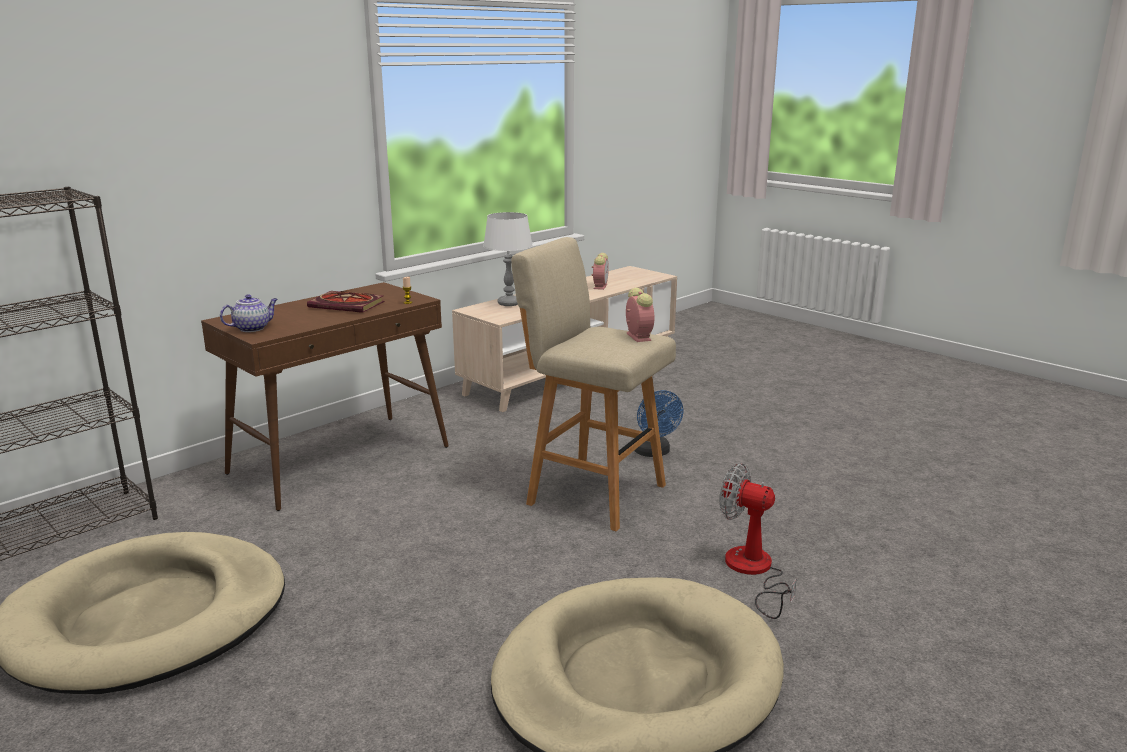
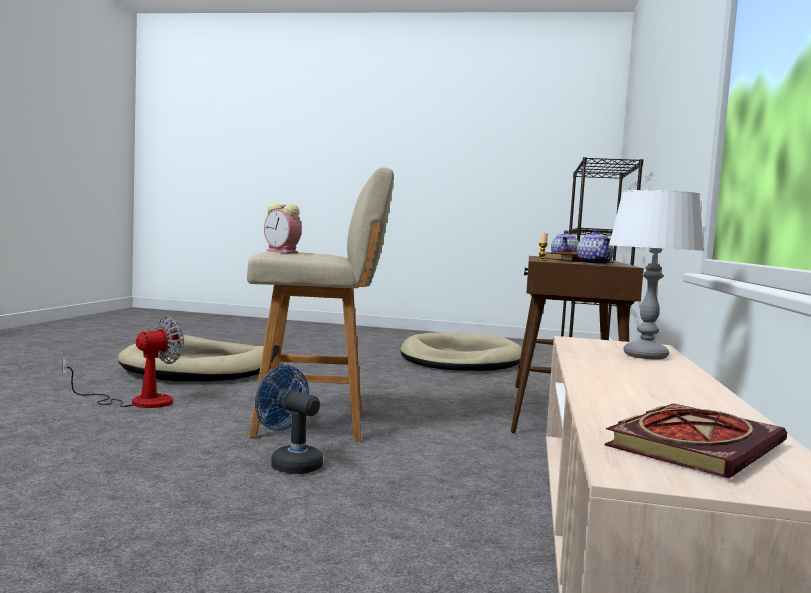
camera: 145 degrees right, 15 degrees down
alarm clock [592,253,609,290] -> none
fan [719,463,797,619] -> fan turned 45 degrees counterclockwise [62,316,184,408]
none -> teapot [577,229,614,265]
none -> book [605,403,787,479]

